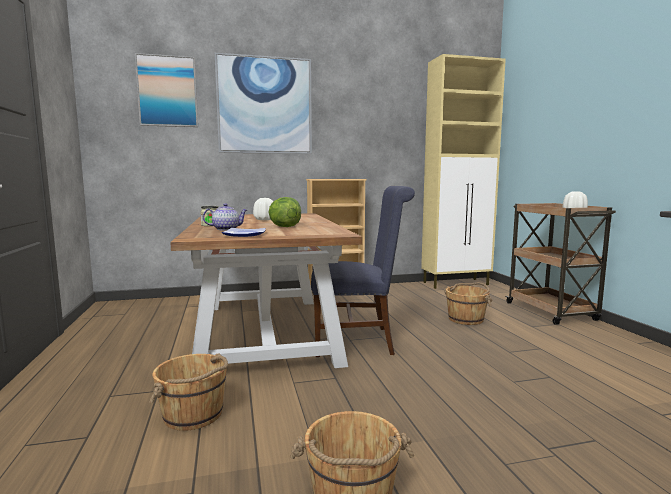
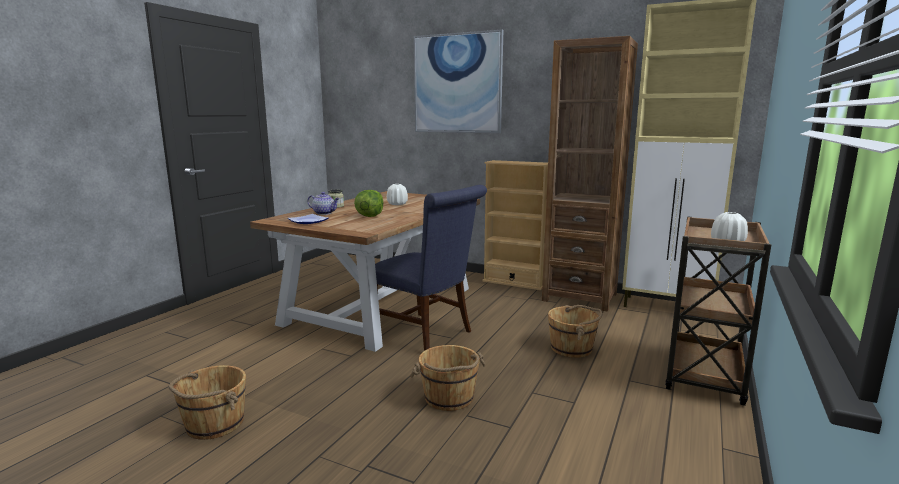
camera: 40 degrees right, 5 degrees up
picture [135,53,198,127] -> none
brown bucket [149,354,228,431] -> brown bucket moved to [410,345,486,411]
none -> brown bookcase [542,36,638,312]

